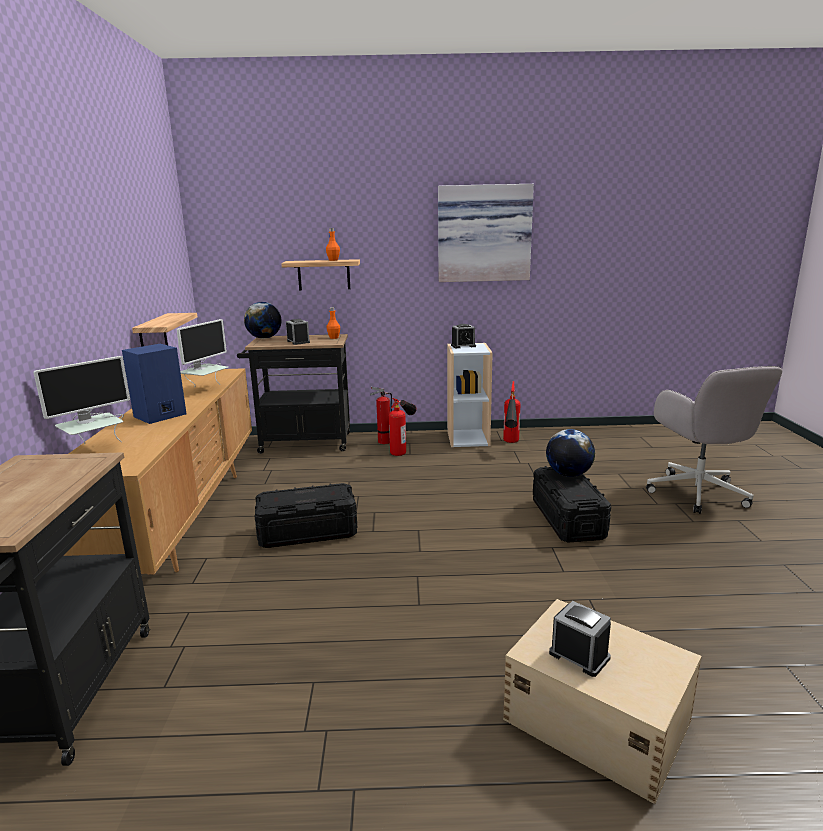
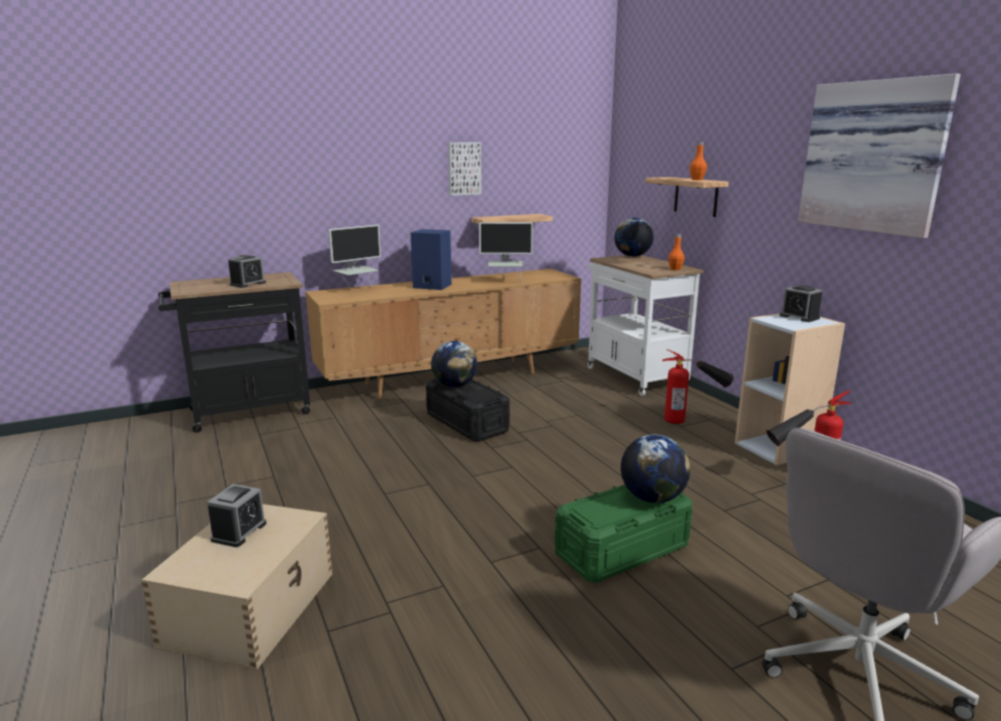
camera: 65 degrees right, 0 degrees up
monitor [33,356,130,444] -> monitor turned 60 degrees counterclockwise [328,225,381,287]
black cart [237,334,350,454] -> white cart [587,255,704,396]
alarm clock [286,319,310,345] -> alarm clock moved to [228,255,266,288]
fire extinguisher [370,387,392,444] -> none
black storage box [533,466,611,543] -> green storage box [555,485,692,583]
none -> globe [431,341,477,387]
none -> picture [448,142,482,196]

